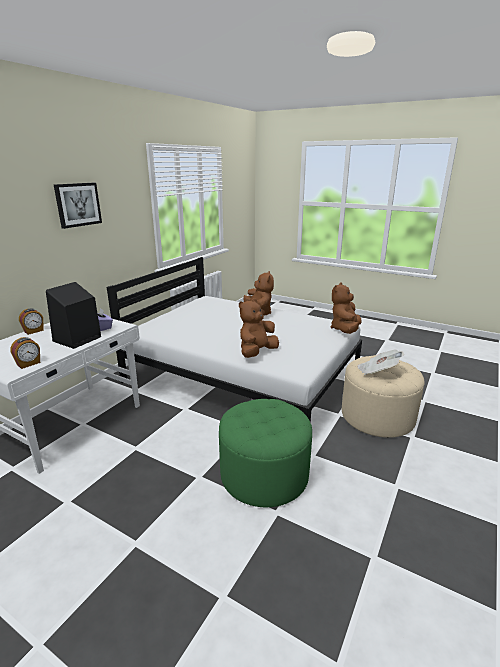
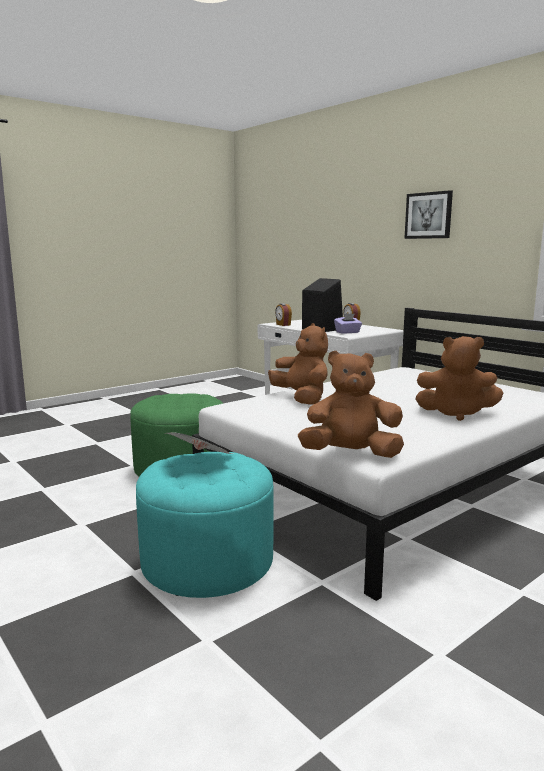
camera: 110 degrees right, 10 degrees down
brown plush toy [331,282,362,334] -> brown plush toy turned 45 degrees counterclockwise [298,351,404,458]
beige ottoman [342,355,425,438] -> turquoise ottoman [136,452,274,598]

